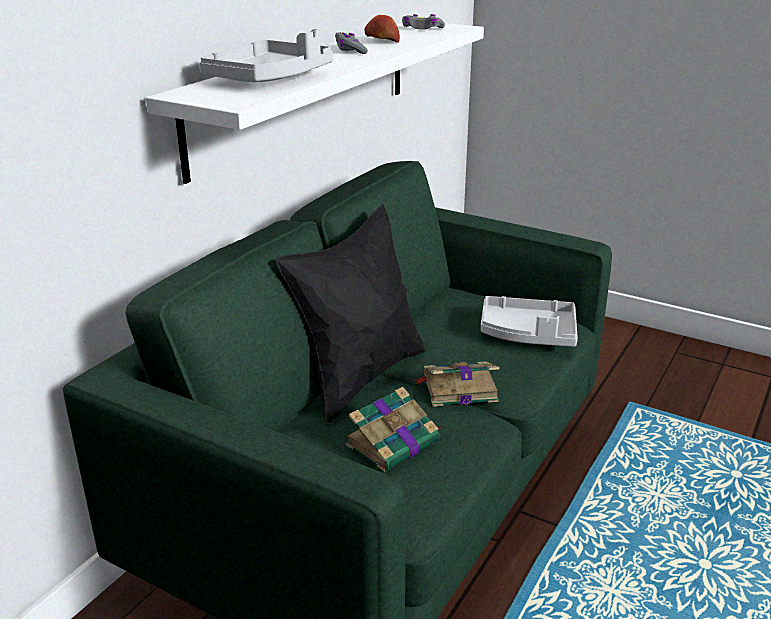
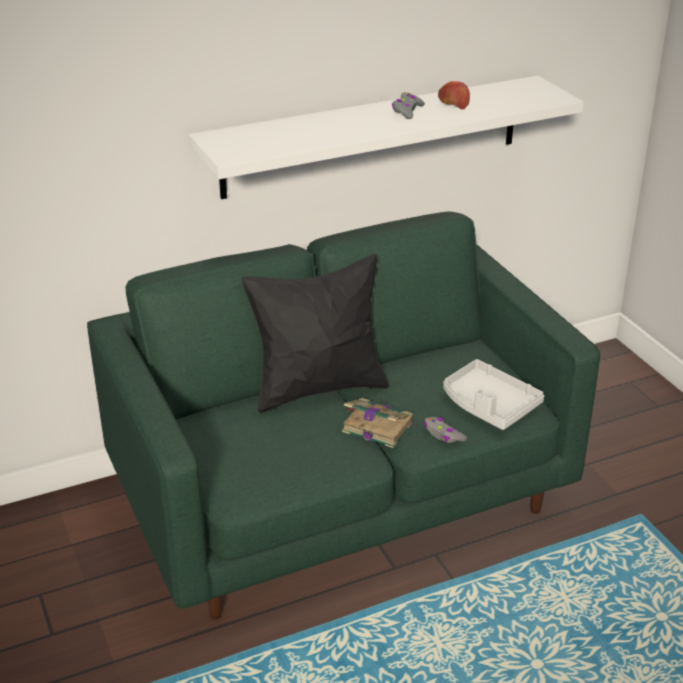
camera: 35 degrees right, 5 degrees up
grey tray [199,29,333,82] -> none
book [346,387,441,472] -> none
grey game controller [402,14,445,30] -> grey game controller moved to [424,417,467,443]

